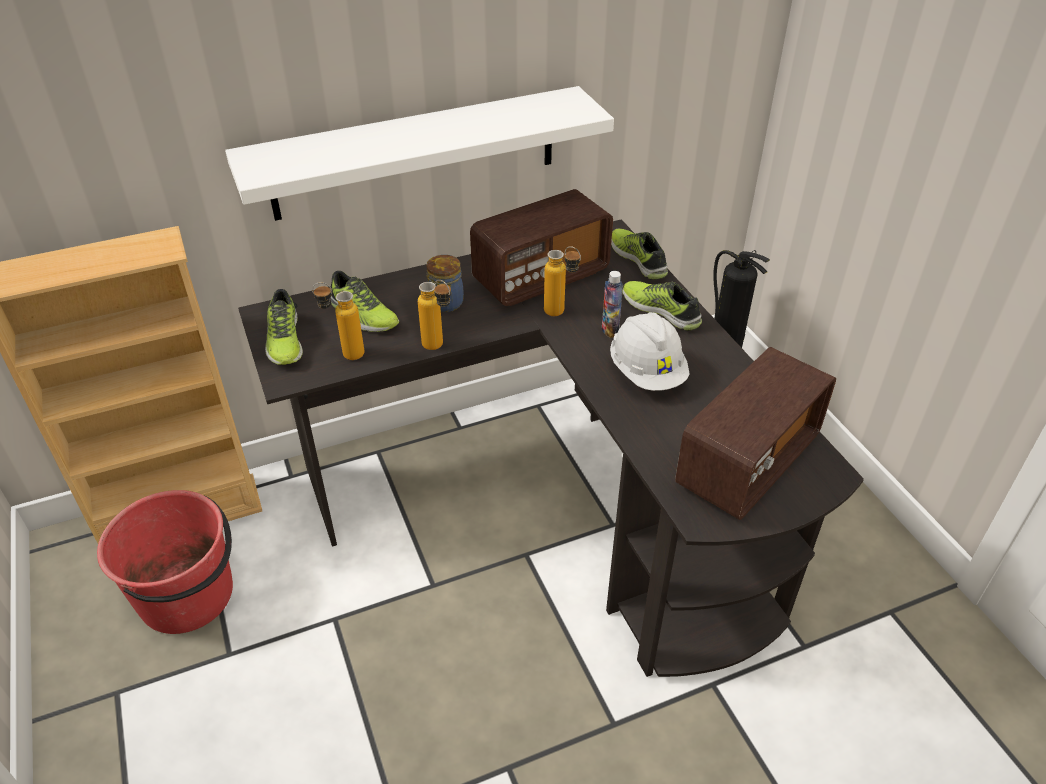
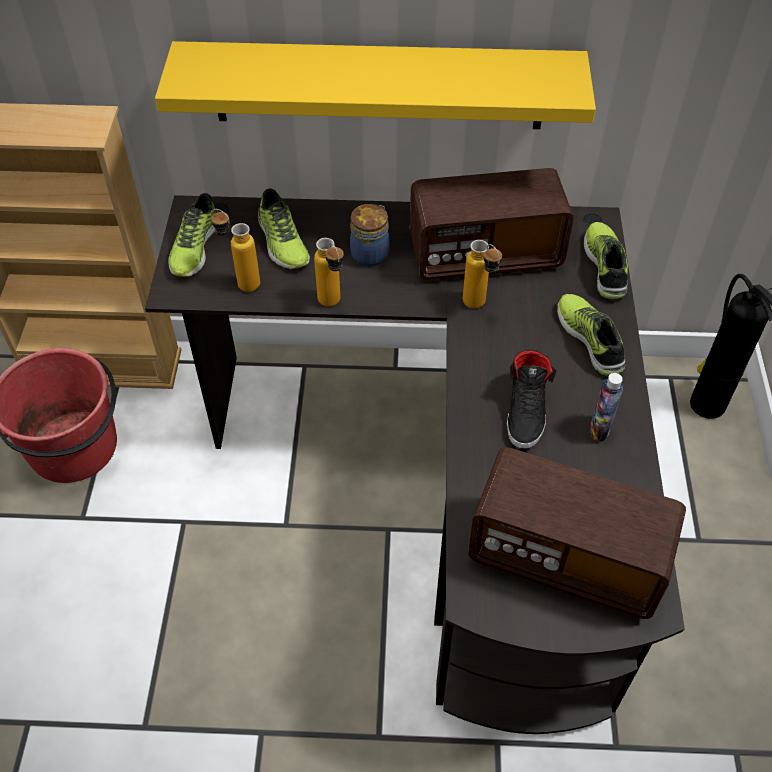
camera: 25 degrees right, 10 degrees up
white shelf [225,86,614,221] -> yellow shelf [155,41,596,129]
bottle [602,271,623,338] -> bottle moved to [590,373,623,442]
white hard hat [610,312,689,391] -> black shoe [507,350,556,449]
radio [675,347,836,520] -> radio turned 45 degrees clockwise [468,447,686,619]

